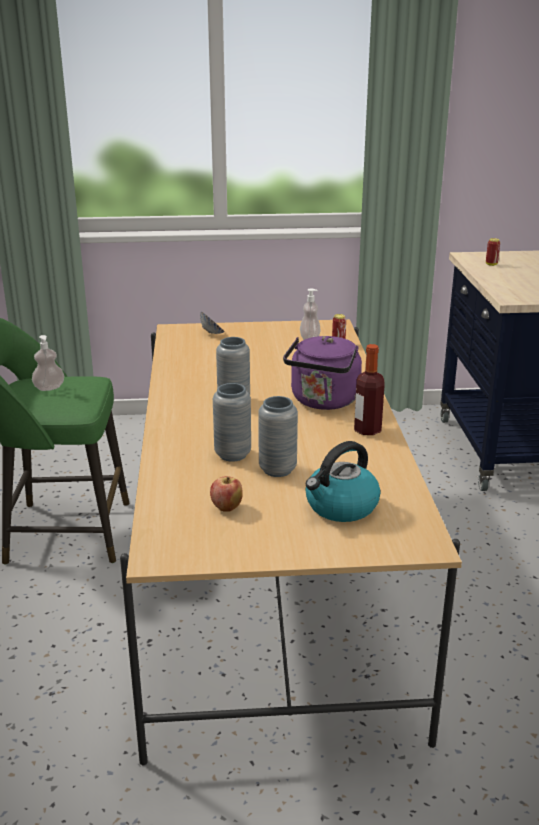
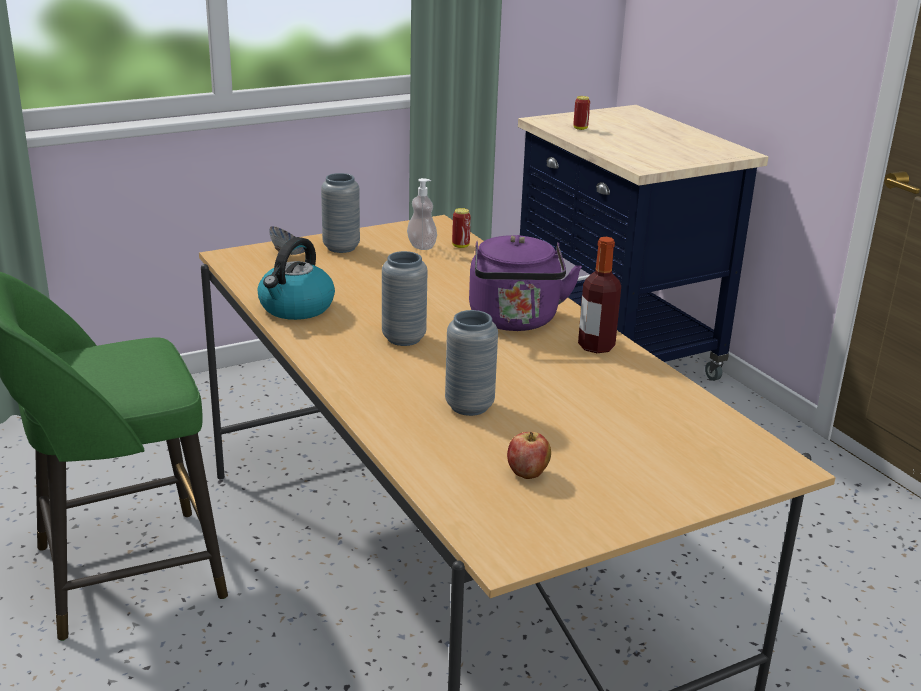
camera: 25 degrees left, 0 degrees up
soap dispenser [32,335,64,391] -> none
grey vase [258,396,298,477] -> grey vase moved to [321,173,360,253]
kettle [305,441,381,522] -> kettle moved to [258,237,335,320]

